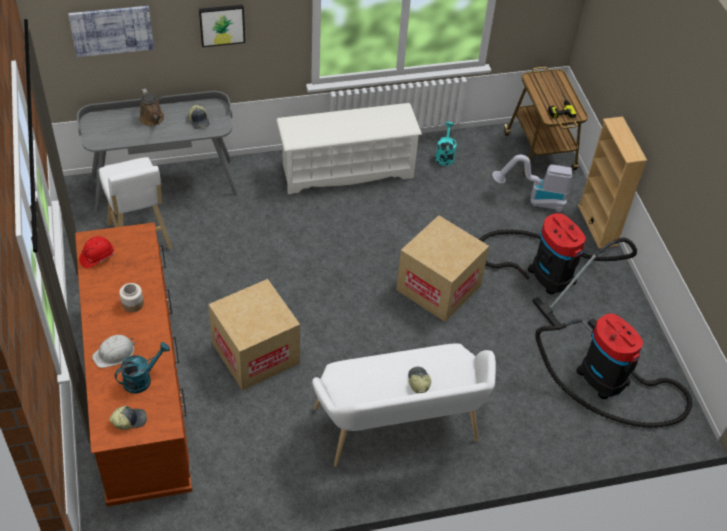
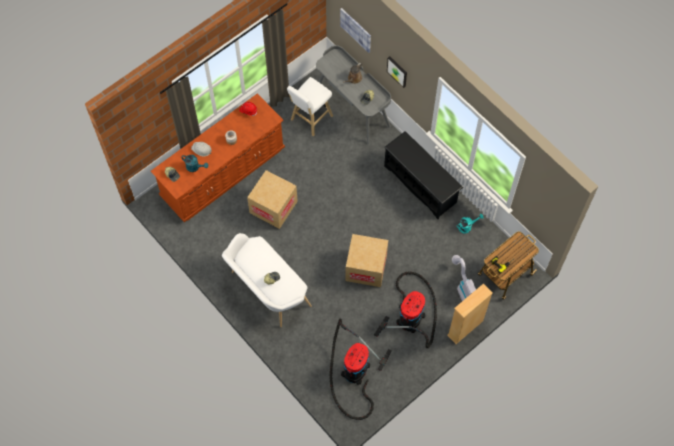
camera: 65 degrees right, 15 degrees up
white shoe rack [276,103,422,194] -> black shoe rack [384,131,463,219]

